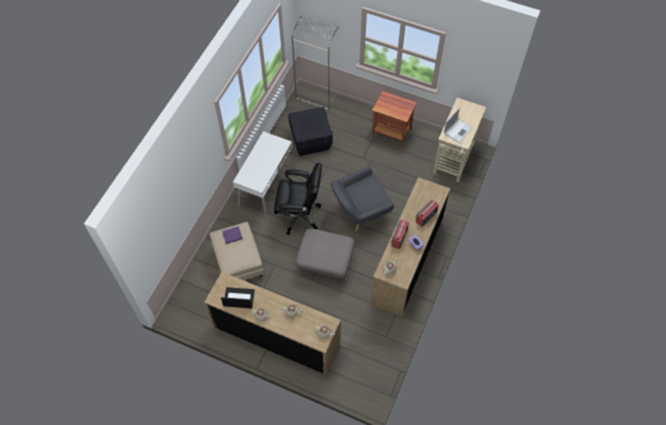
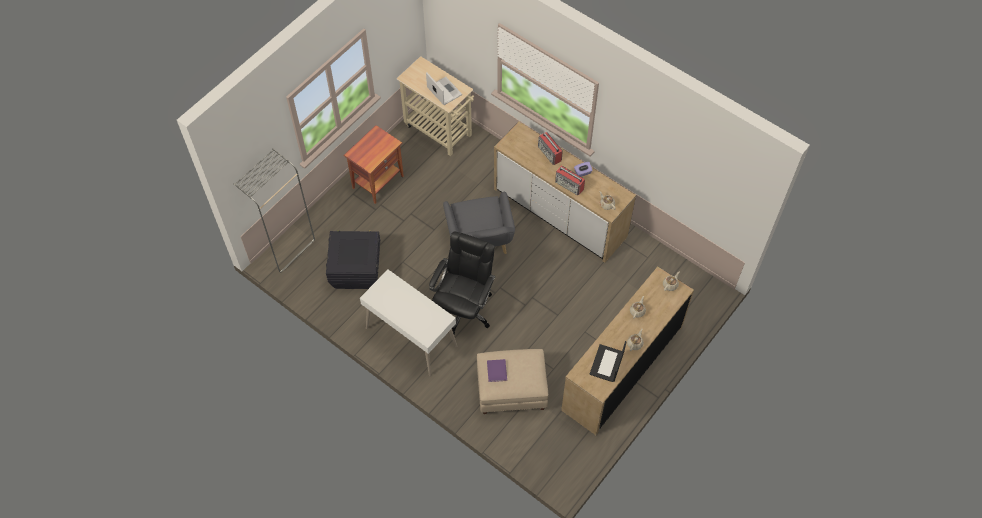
camera: 75 degrees left, 0 degrees up
grey ottoman [295,228,355,280] -> none

